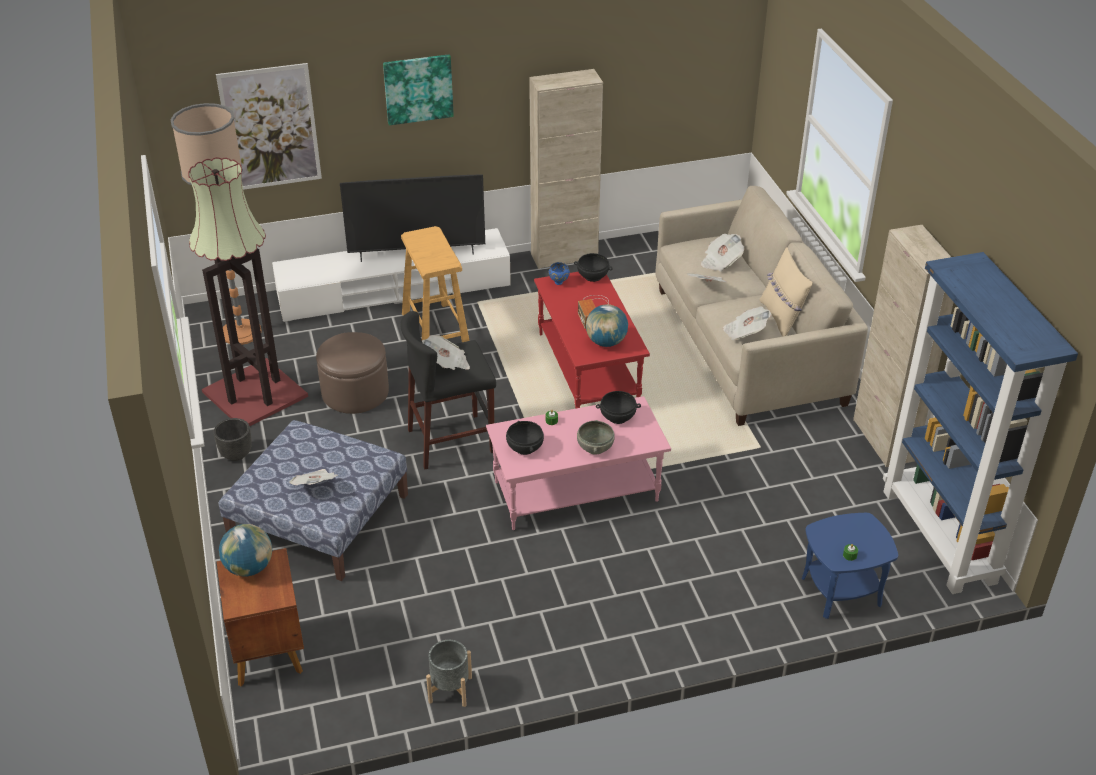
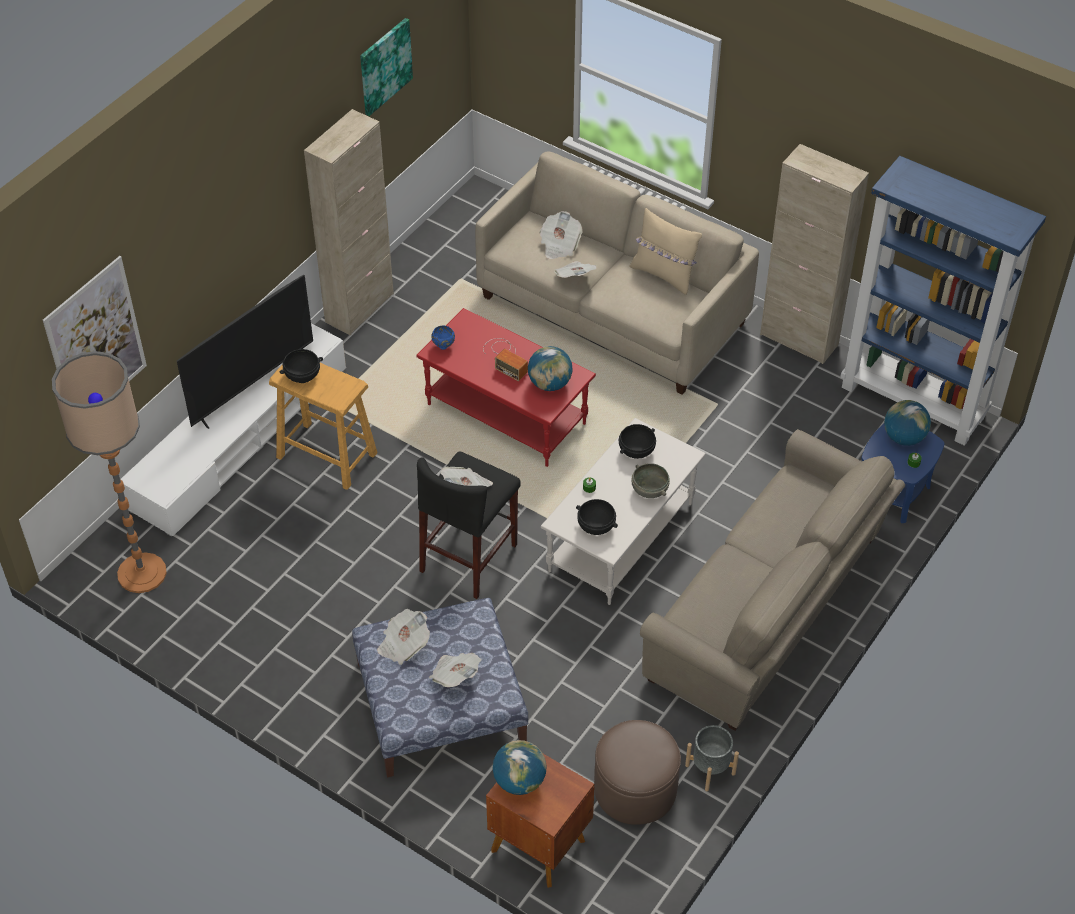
camera: 40 degrees left, 10 degrees up
floor lamp [188,157,308,426] -> none
black planter [213,418,252,461] -> none
brown ottoman [316,332,389,414] -> brown ottoman moved to [594,720,681,825]
picture [383,54,454,125] -> picture moved to [360,18,413,116]
pink coffee table [486,396,671,530] -> white coffee table [541,418,706,605]
black bowl [574,253,613,282] -> black bowl moved to [280,349,323,383]
newspaper [723,307,771,340] -> newspaper moved to [377,609,430,665]
none -> beige sofa [640,429,905,731]
none -> globe [884,400,931,446]

